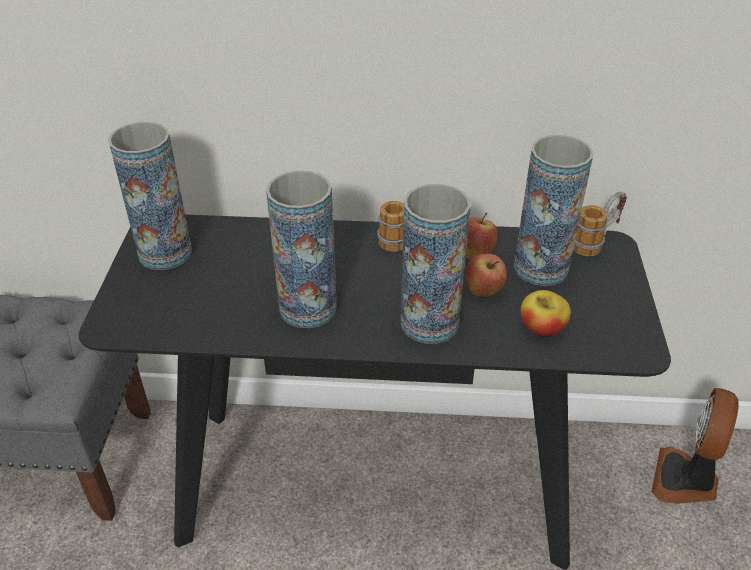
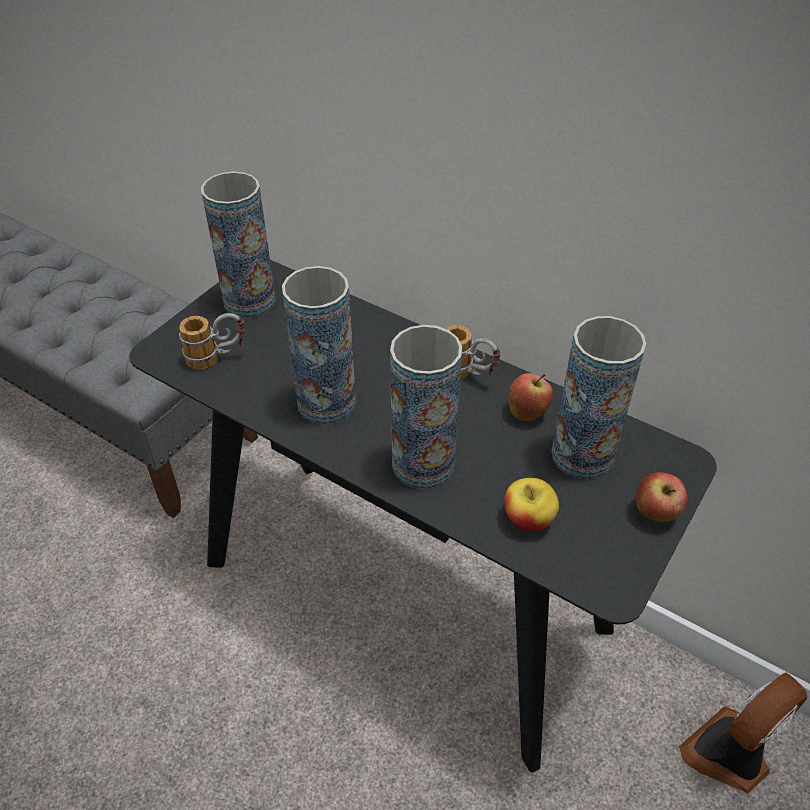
camera: 30 degrees right, 5 degrees up
apple [465,253,507,297] -> apple moved to [636,472,687,522]
mug [573,192,627,256] -> mug moved to [179,313,245,370]

